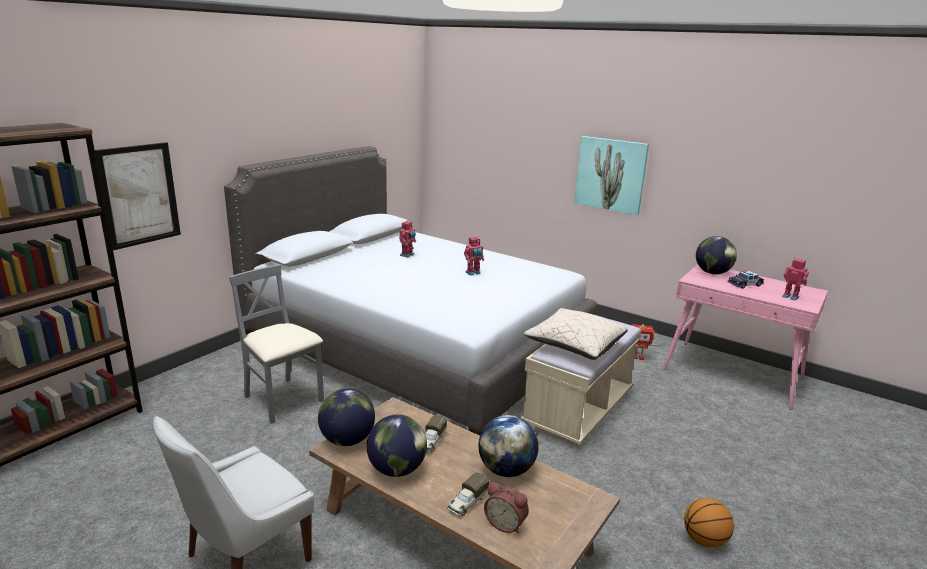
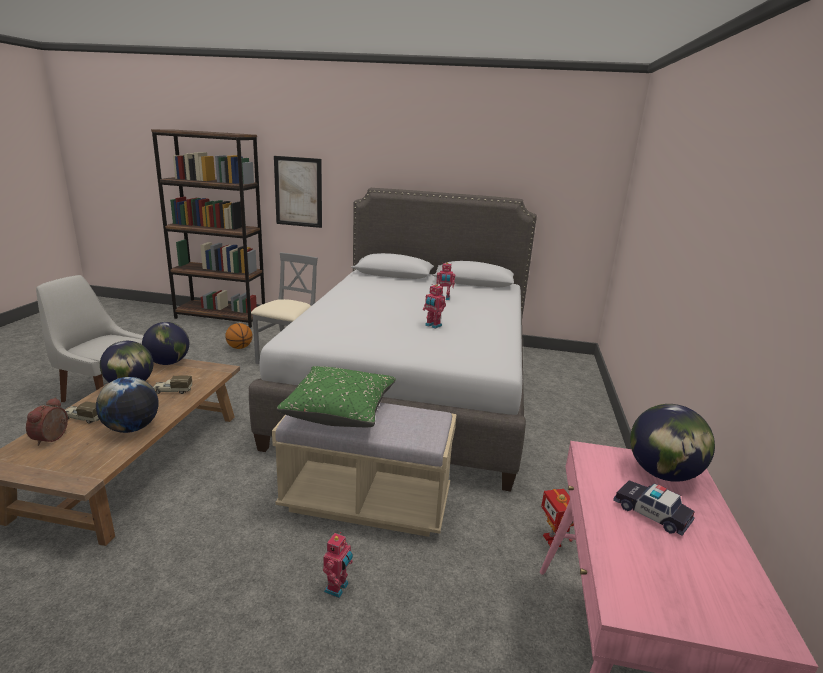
camera: 65 degrees right, 0 degrees up
beige pillow [524,308,628,360] -> green pillow [277,366,396,427]
picture [574,136,649,215] -> none
basketball [684,498,734,548] -> basketball moved to [225,323,253,349]
toy robot [782,257,809,301] -> toy robot moved to [323,532,353,598]

